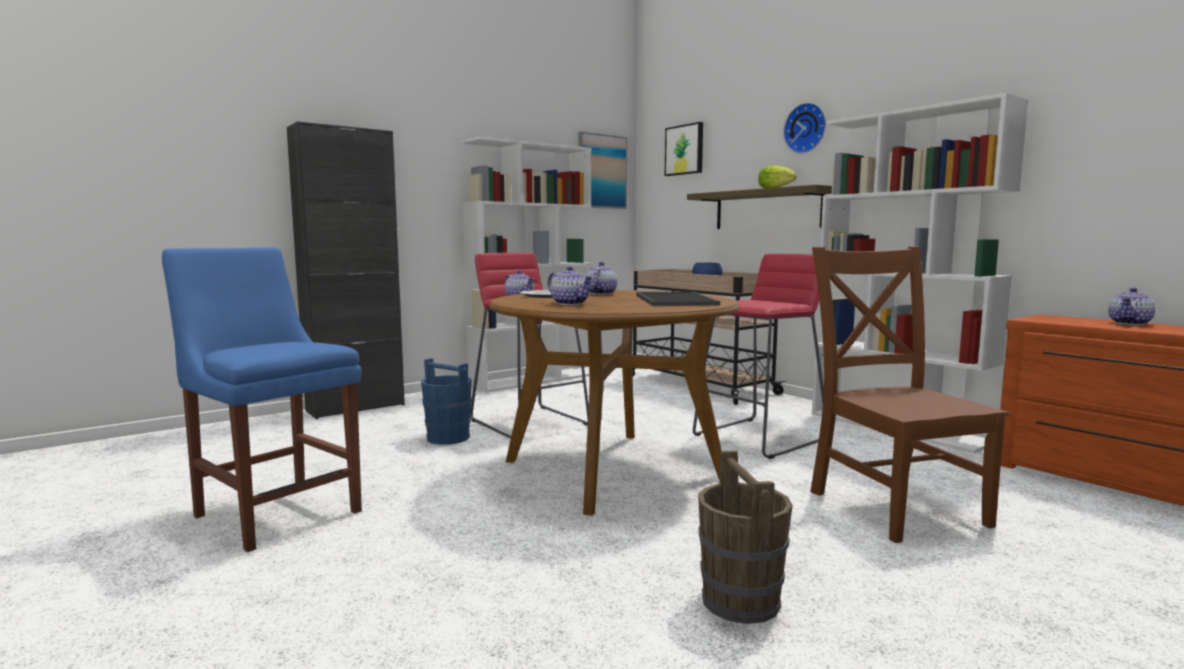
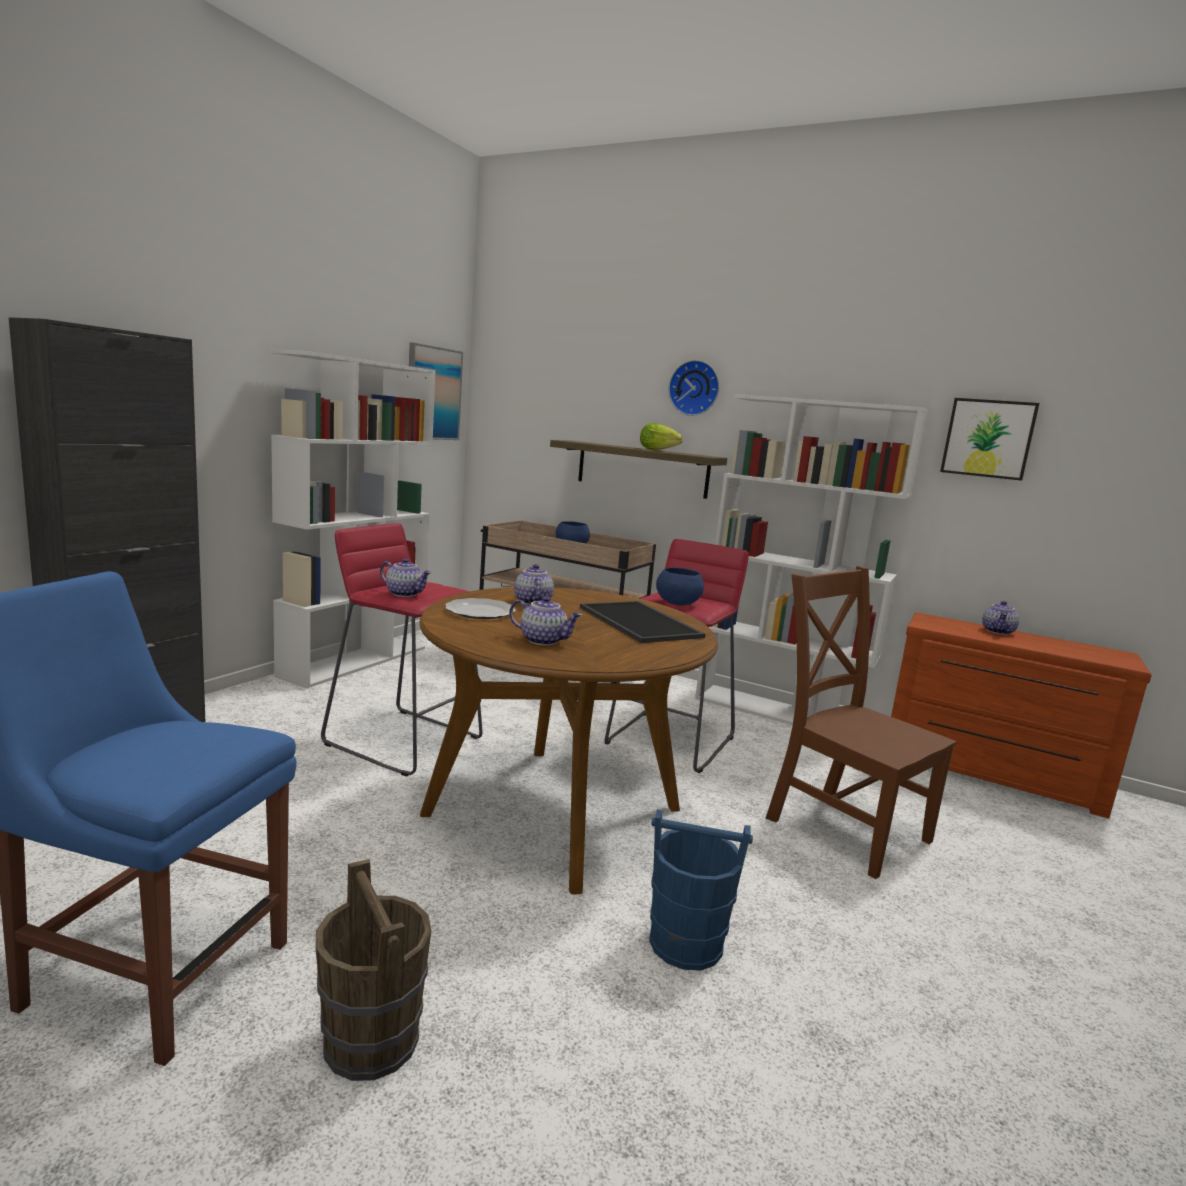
camera: 25 degrees left, 5 degrees up
blue bucket [421,358,472,445] -> blue bucket moved to [649,809,753,971]
picture [665,122,703,176] -> picture moved to [940,398,1039,481]
brown bucket [698,450,793,624] -> brown bucket moved to [315,859,431,1081]
none -> blue bowl [656,567,704,606]

